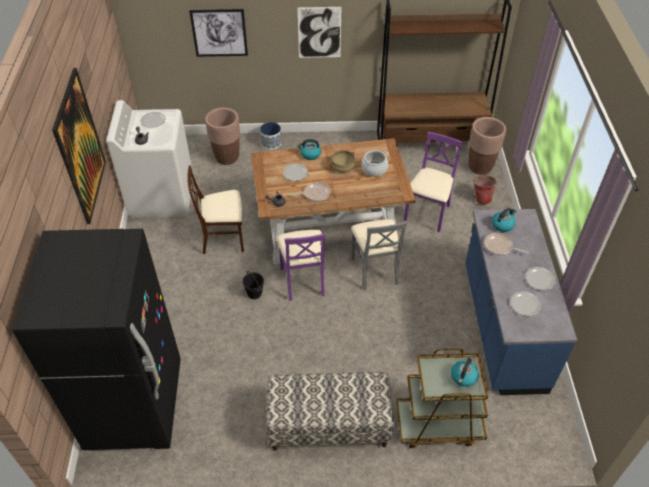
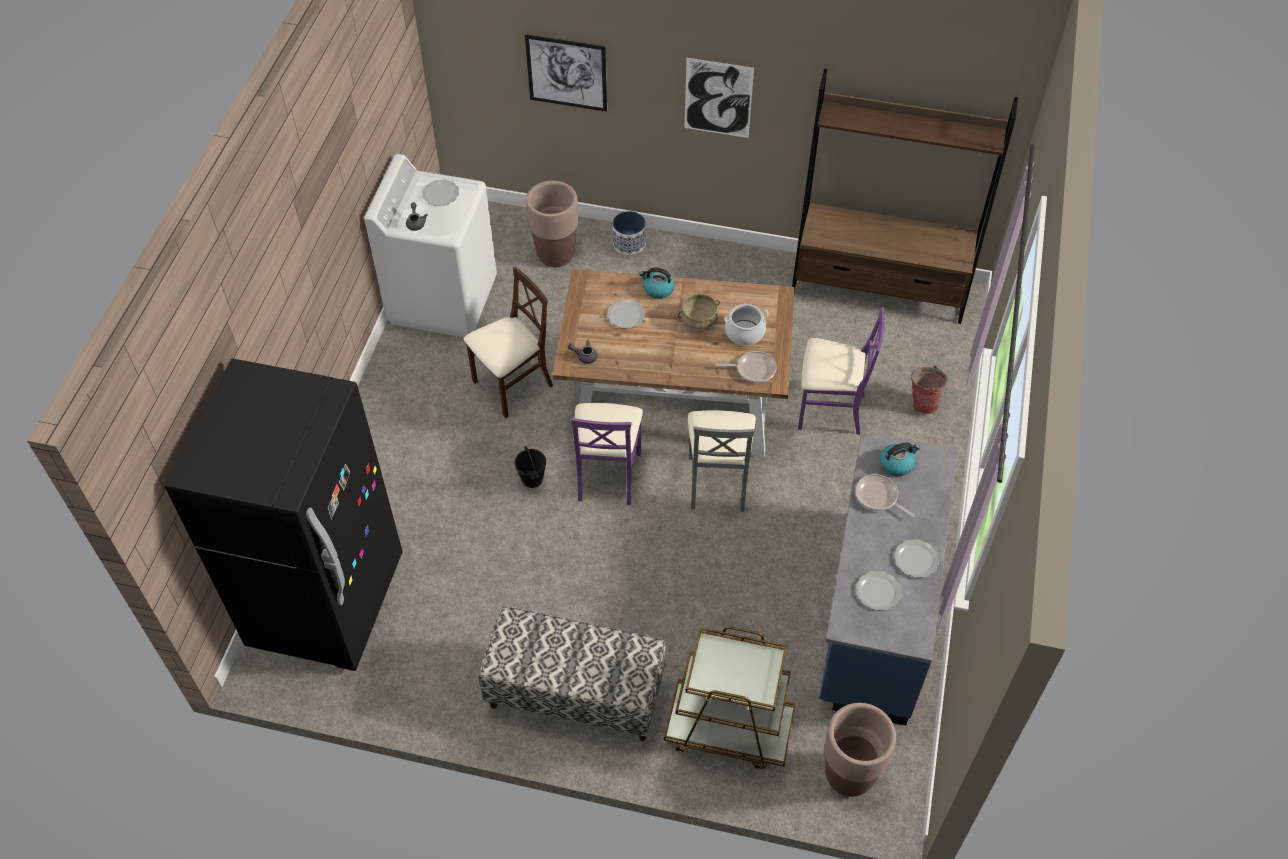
camera: 15 degrees right, 5 degrees up
picture [52,68,106,224] -> none
beige chair [187,165,244,254] -> beige chair turned 135 degrees clockwise [464,267,553,418]
frying pan [290,182,330,201] -> frying pan moved to [715,351,777,383]
purple chair [404,132,463,232] -> purple chair turned 60 degrees clockwise [798,307,885,435]
kettle [451,358,479,387] -> none
brown planter [468,117,506,175] -> brown planter moved to [824,703,896,797]

